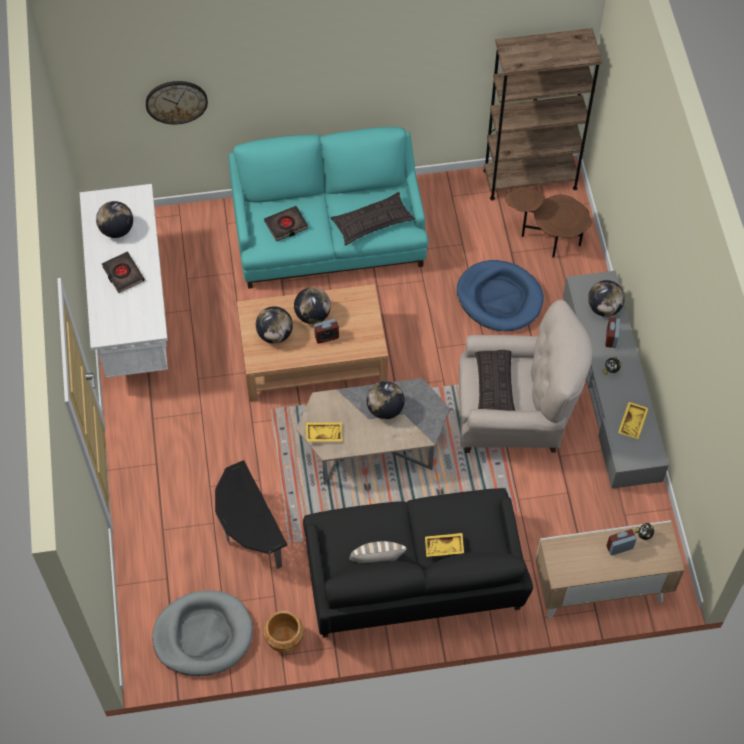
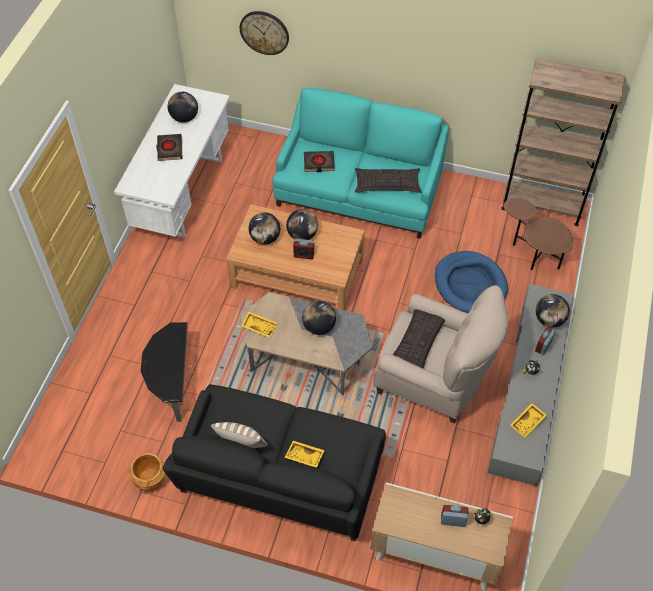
camera: 25 degrees right, 5 degrees down
grey dog bed [152,590,253,676] -> none

